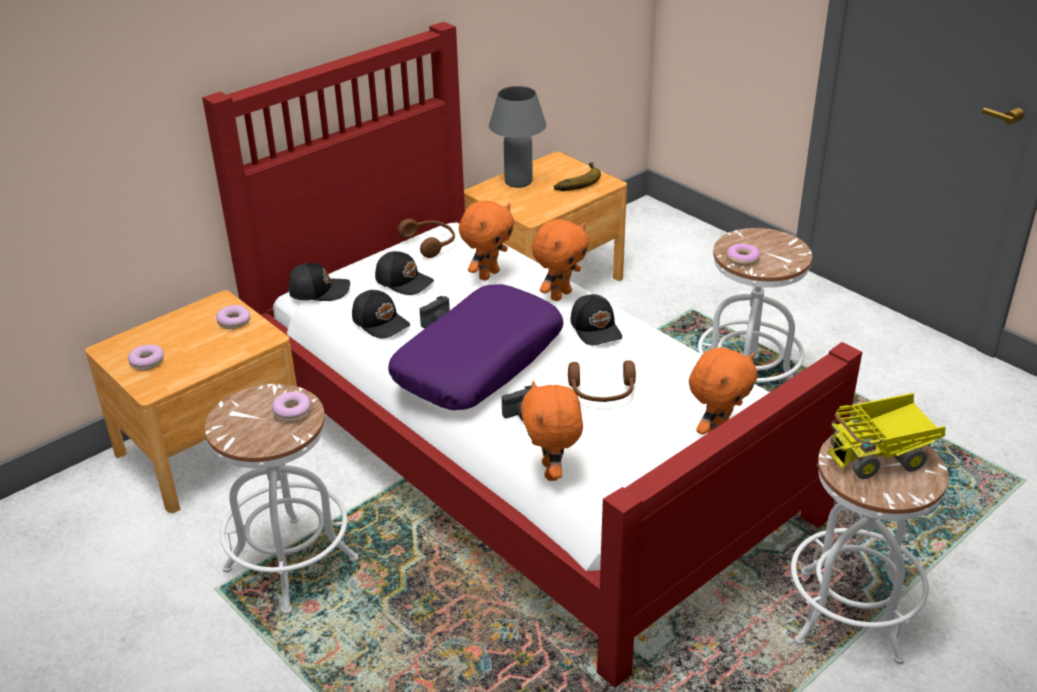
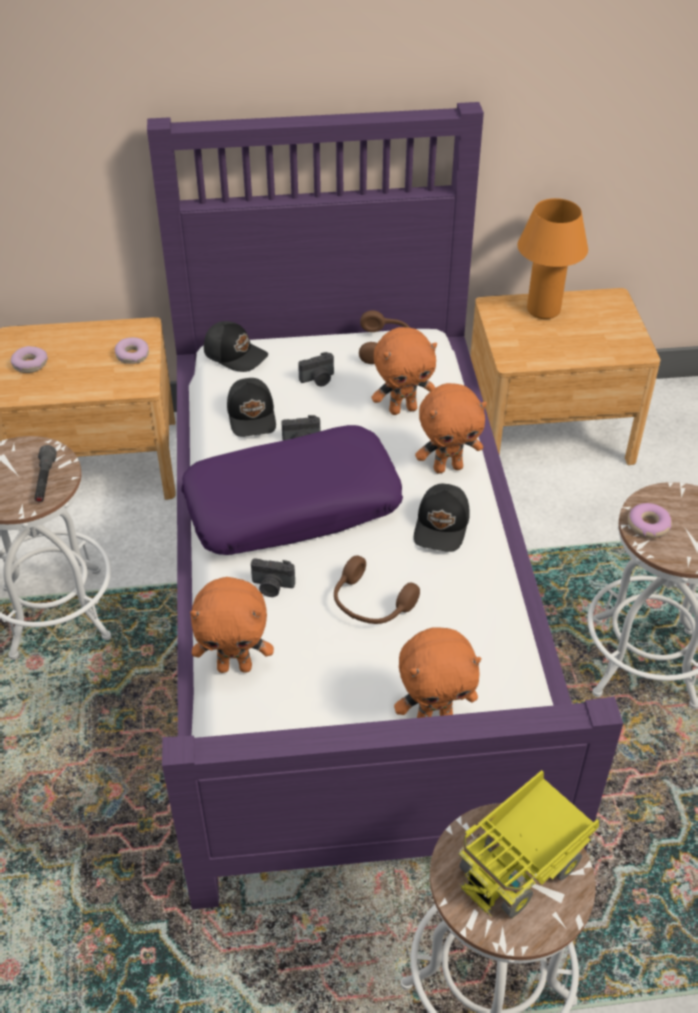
camera: 35 degrees right, 10 degrees up
red bed [202,22,862,688] -> purple bed [147,102,623,909]
donut [272,392,311,422] -> grey flashlight [34,445,57,502]
black cap [375,251,434,295] -> camera [298,352,334,386]
grey table lamp [489,86,546,188] -> orange table lamp [518,198,588,319]
orange plush toy [521,380,583,481] -> orange plush toy turned 120 degrees counterclockwise [190,577,274,673]
banana [554,162,601,191] -> none
toy truck [827,393,945,479] -> toy truck turned 60 degrees counterclockwise [458,770,599,918]

